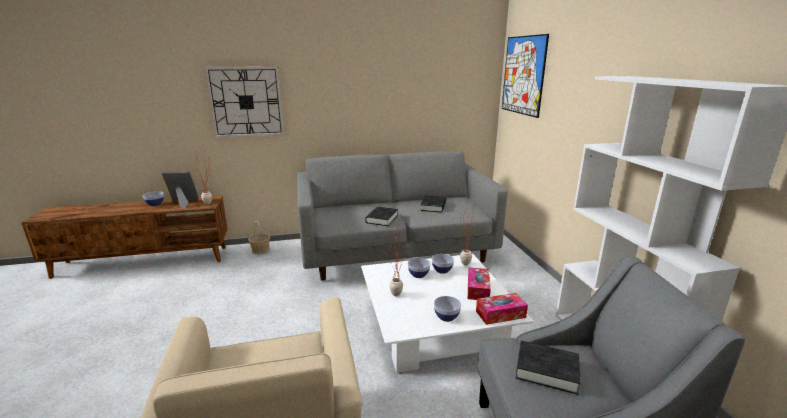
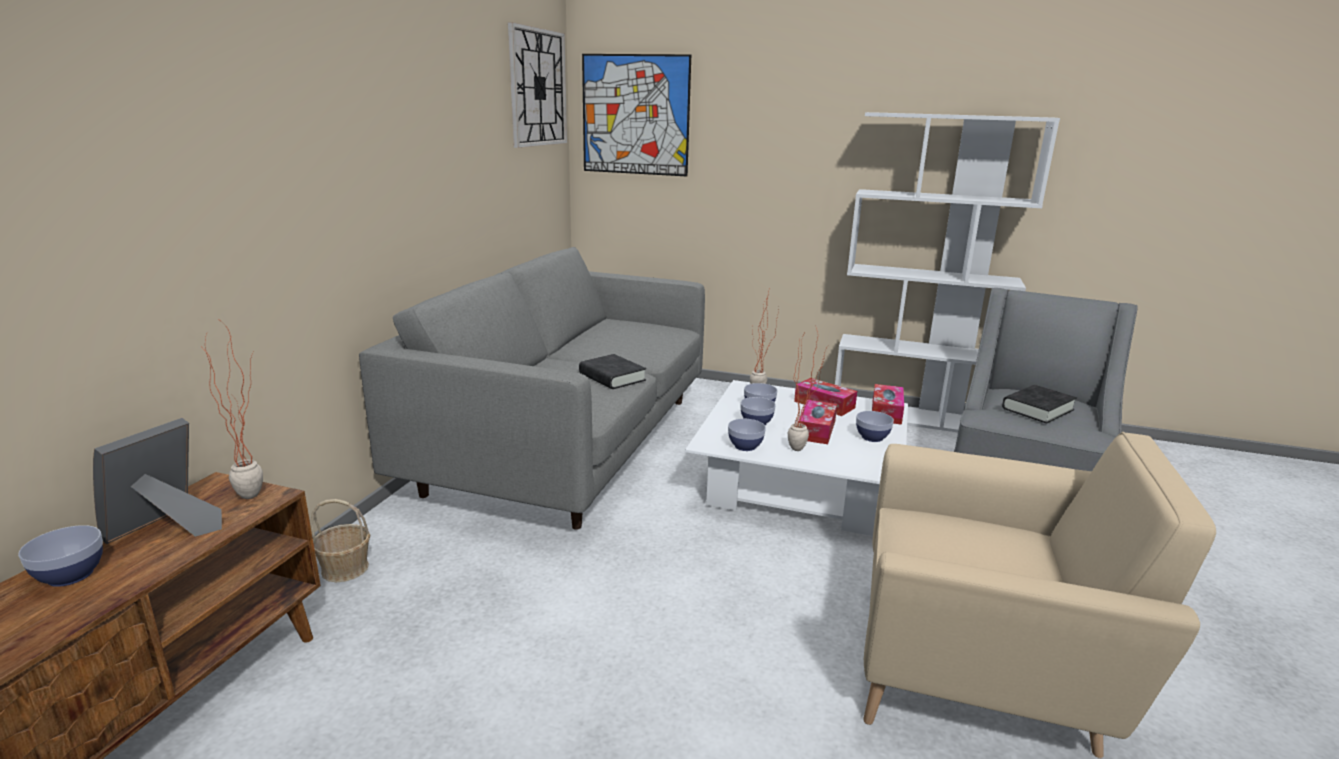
camera: 60 degrees left, 0 degrees up
wall clock [204,66,284,138] -> wall clock moved to [508,22,567,148]
black book [420,196,446,212] -> none
none -> bowl [728,419,766,451]
none -> tissue box [799,400,837,444]

